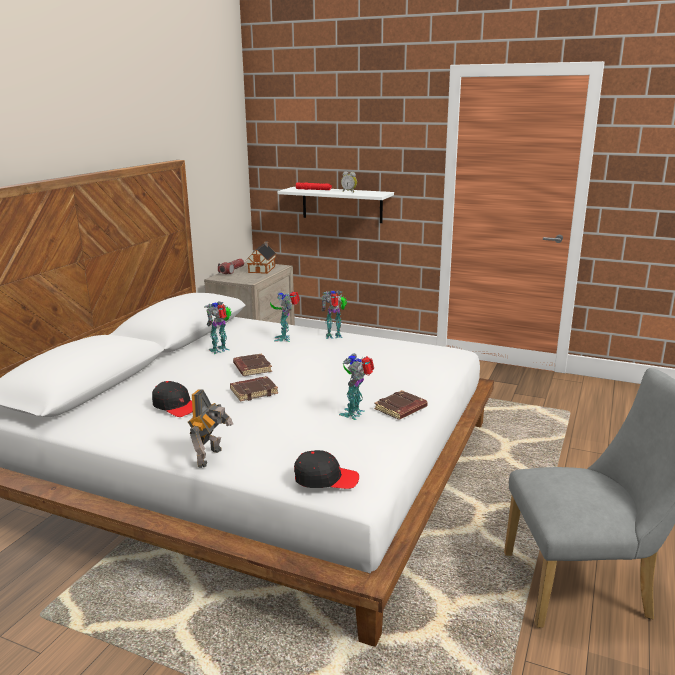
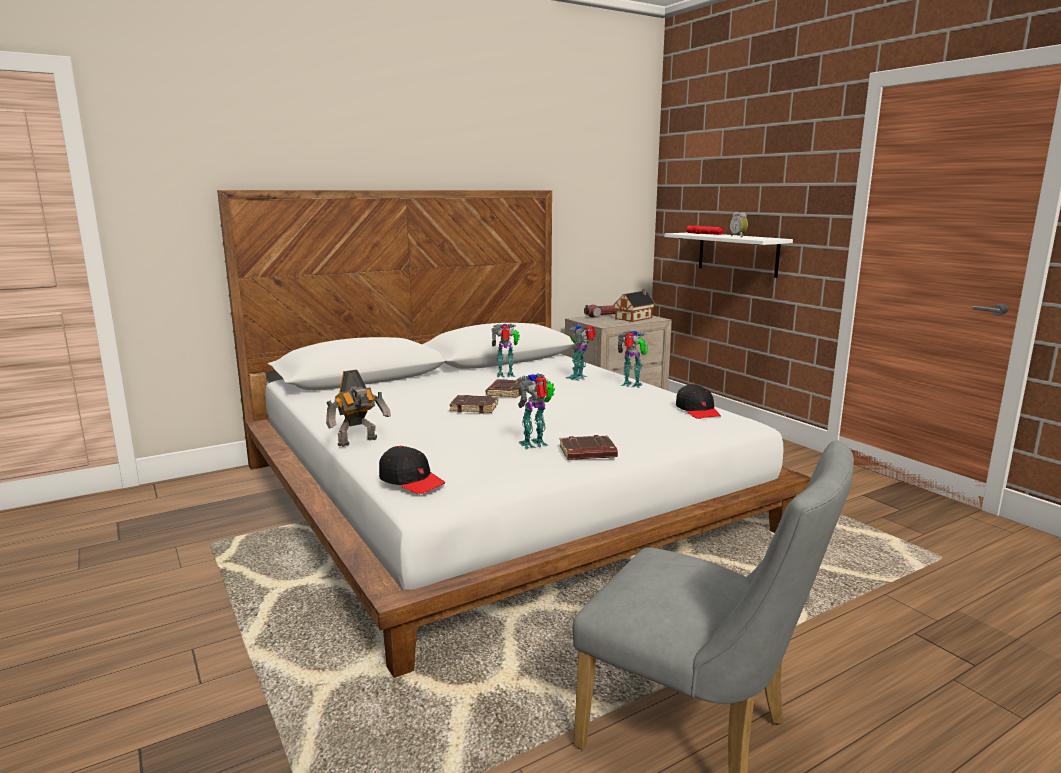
camera: 35 degrees right, 5 degrees down
black cap [152,381,193,417] -> black cap moved to [676,384,721,419]

